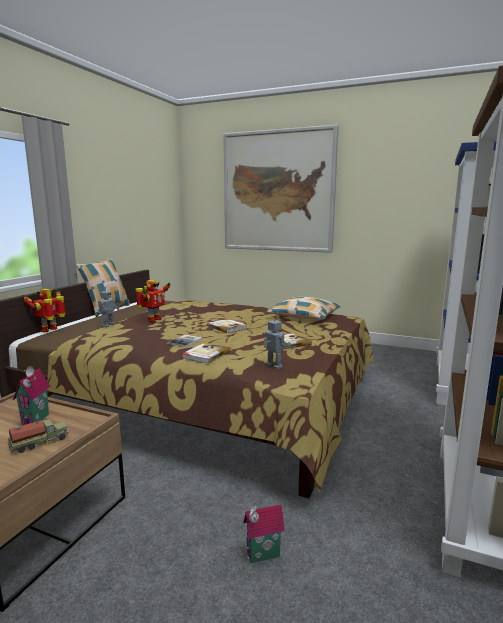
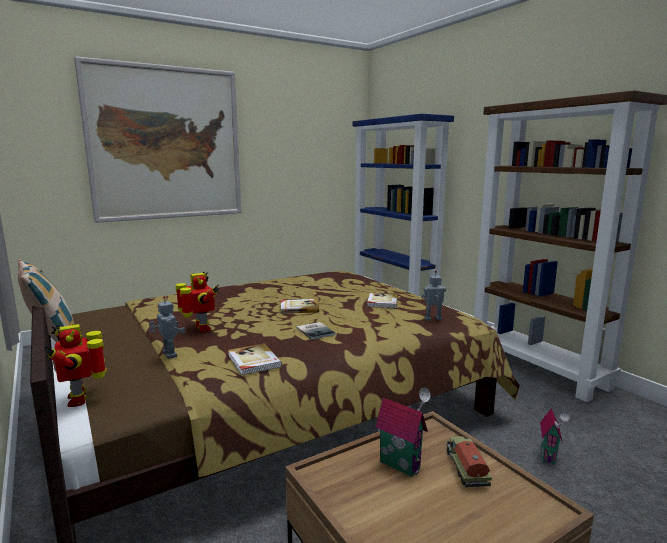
camera: 55 degrees left, 0 degrees up
book [182,343,230,363] -> book moved to [228,344,282,375]
pillow [267,297,341,320] -> none

